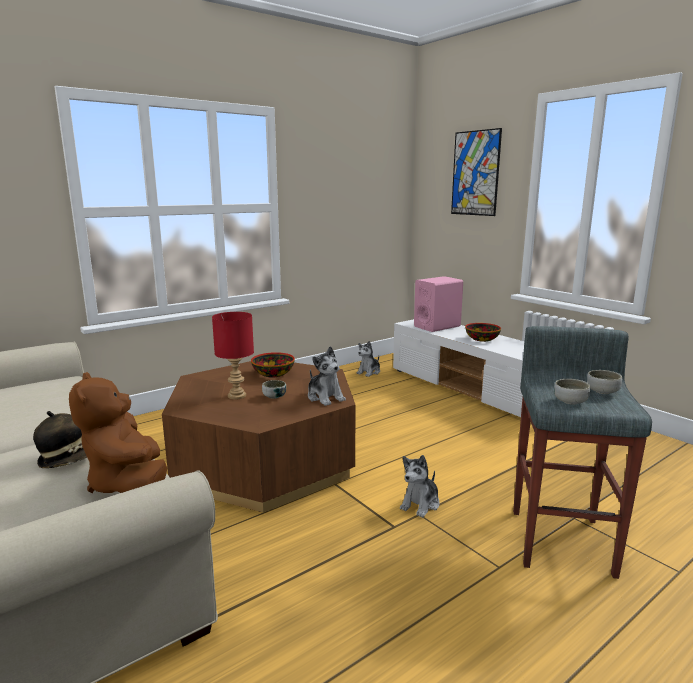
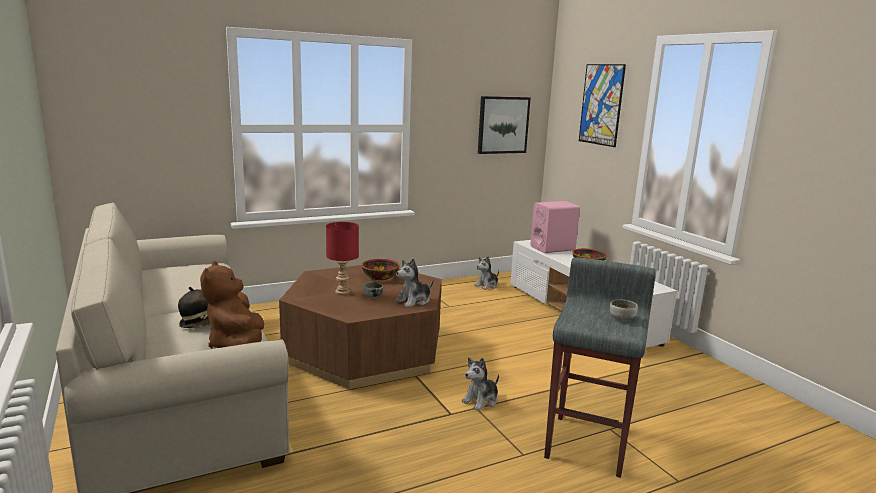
camera: 10 degrees right, 0 degrees up
plush toy [308,346,346,406] -> plush toy turned 75 degrees clockwise [395,258,434,307]
bowl [554,379,590,405] -> none
none -> picture [478,96,531,154]

